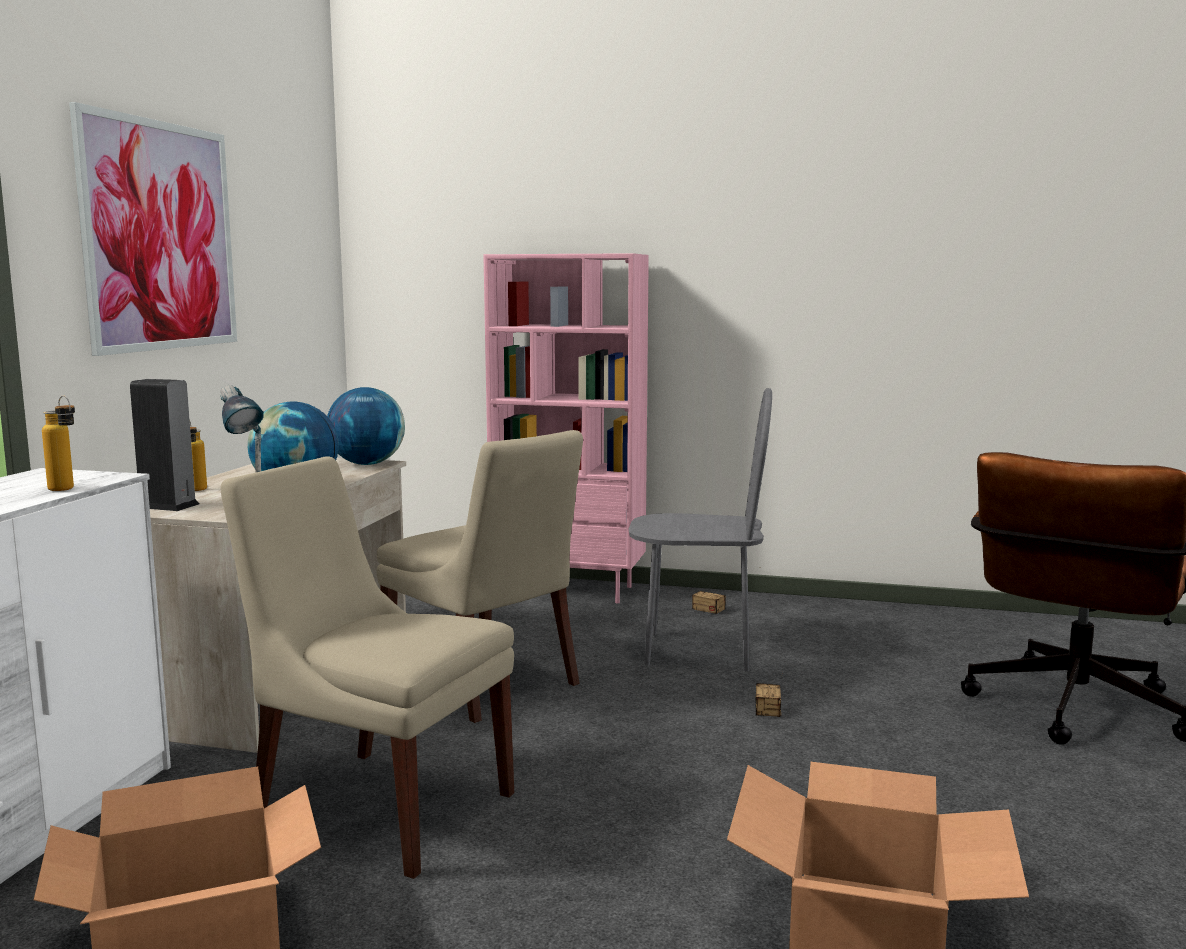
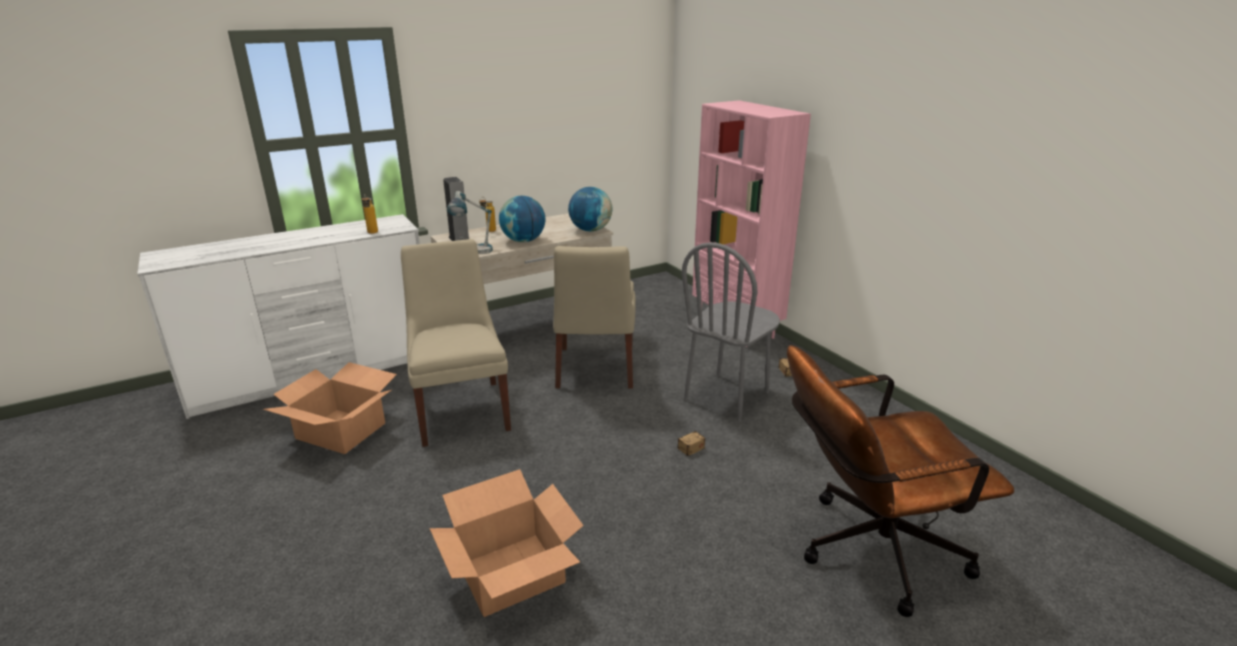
camera: 45 degrees right, 15 degrees up
picture [69,102,237,356] -> none
grey chair [628,388,772,672] -> grey chair turned 75 degrees clockwise [682,242,780,422]

